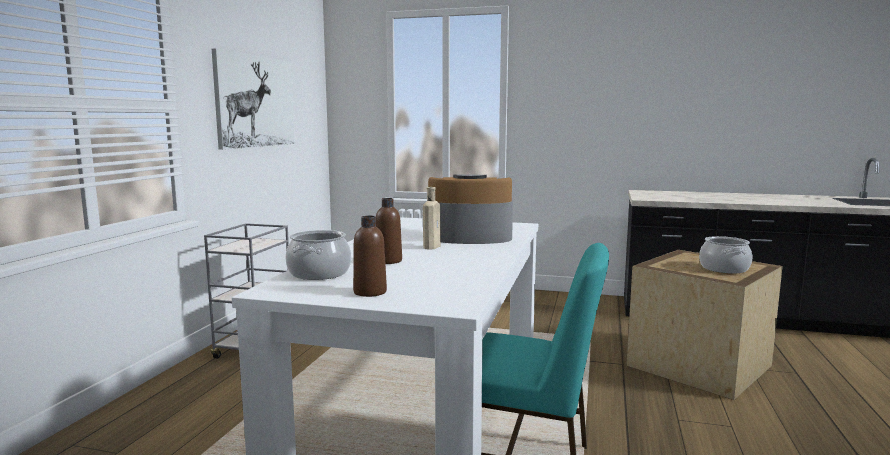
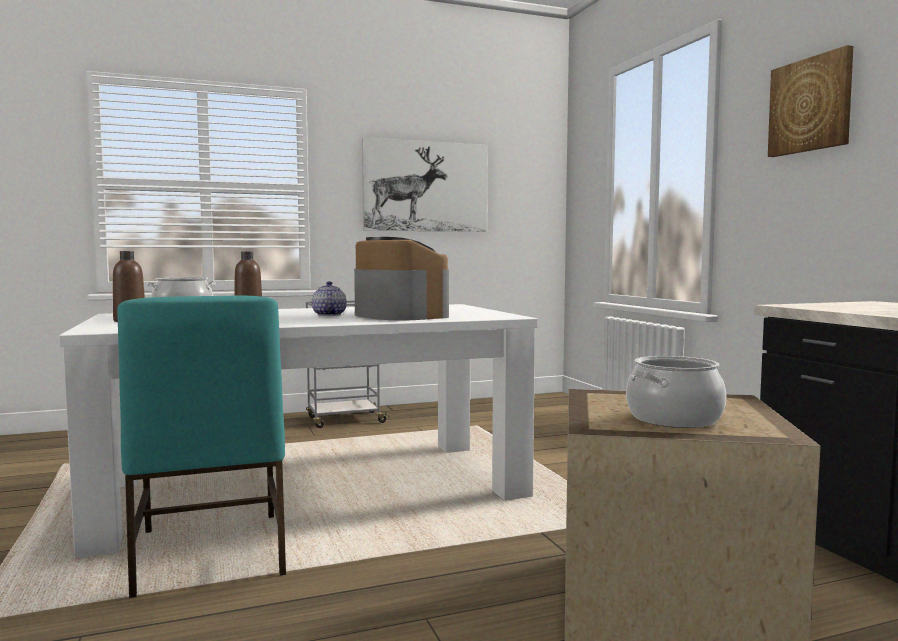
camera: 55 degrees right, 5 degrees down
beige bottle [423,187,441,250] -> teapot [312,281,347,316]
none -> picture [768,45,853,157]

